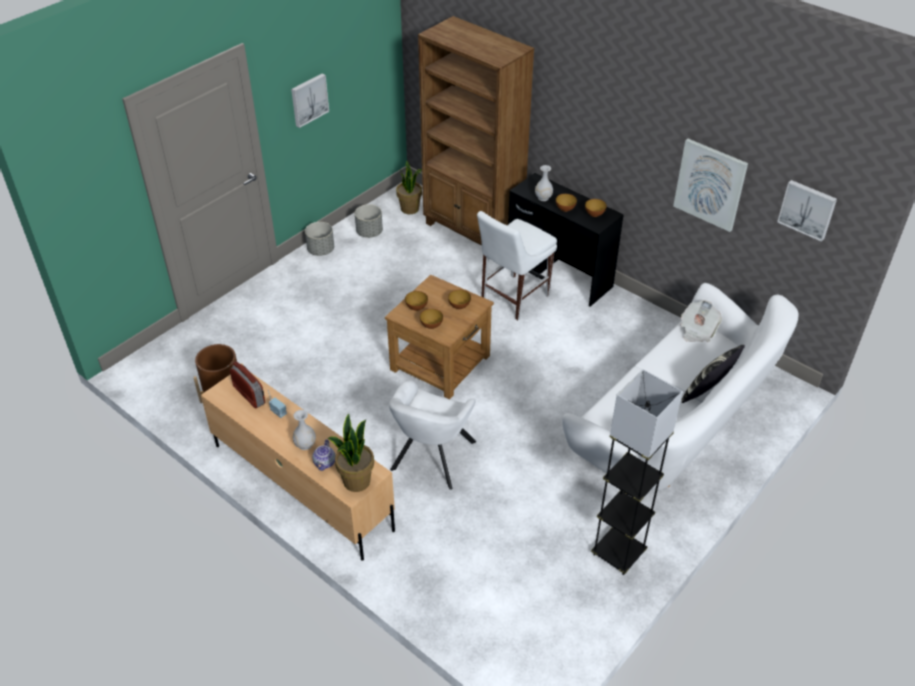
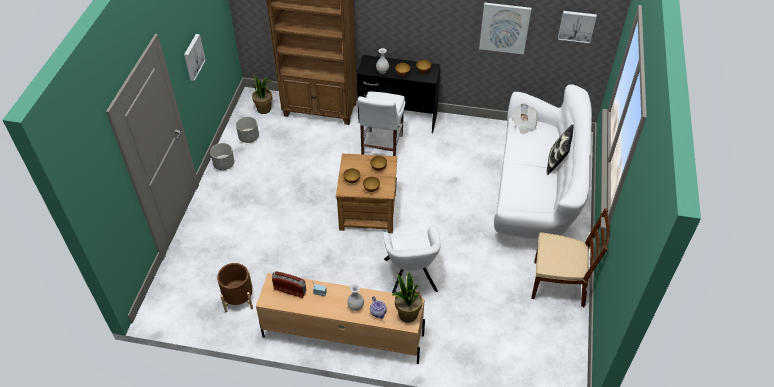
camera: 30 degrees left, 5 degrees up
black floor lamp [591,369,683,575] -> brown chair [531,209,610,307]

